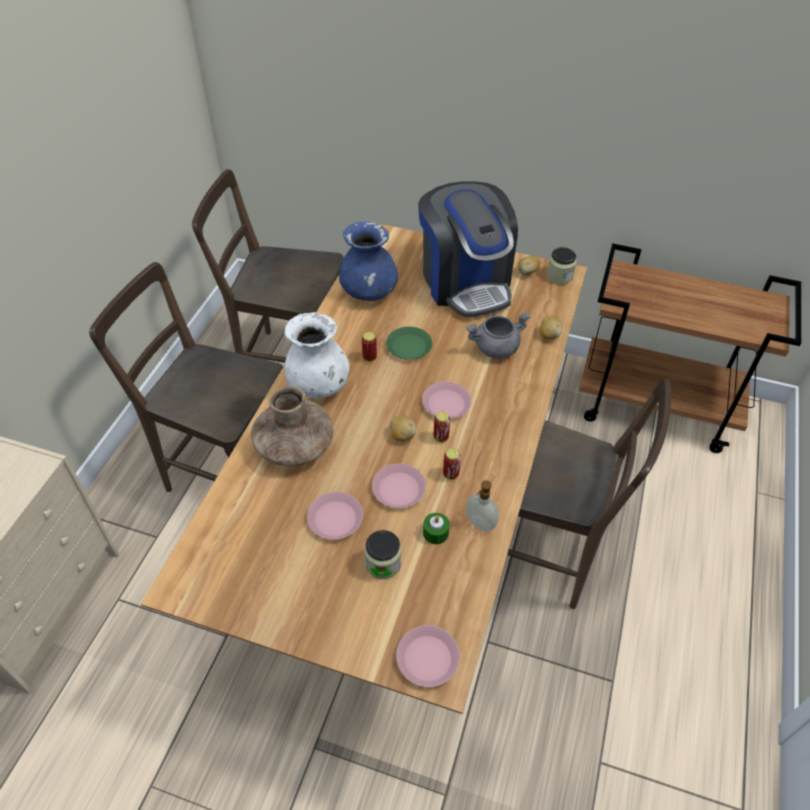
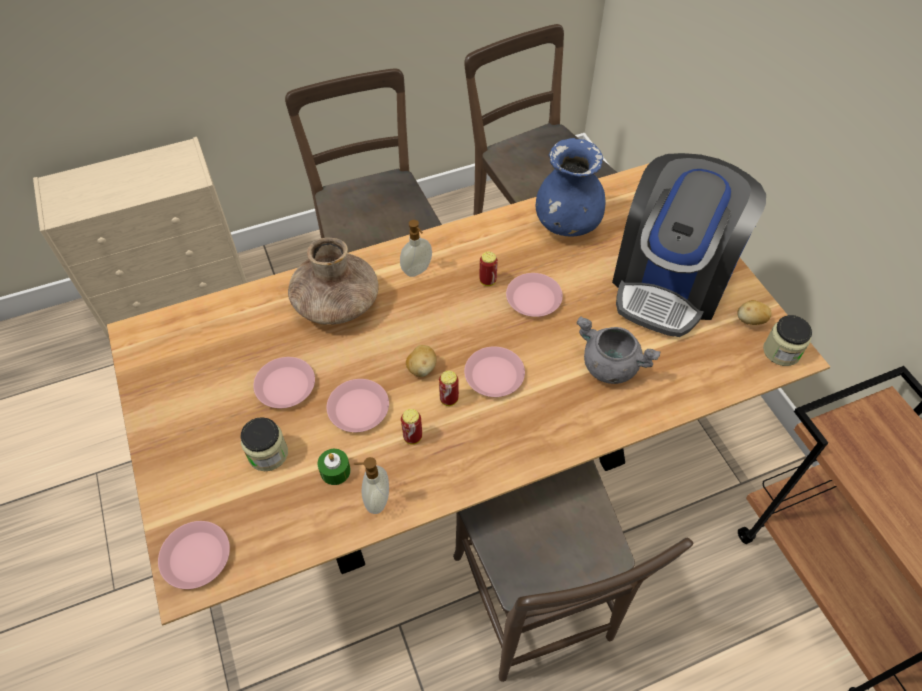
camera: 50 degrees right, 5 degrees up
white vase [284,312,349,398] -> soap dispenser [400,220,432,277]
green plate [386,327,432,360] -> pink plate [506,273,563,317]
potato [539,316,563,340] -> none

